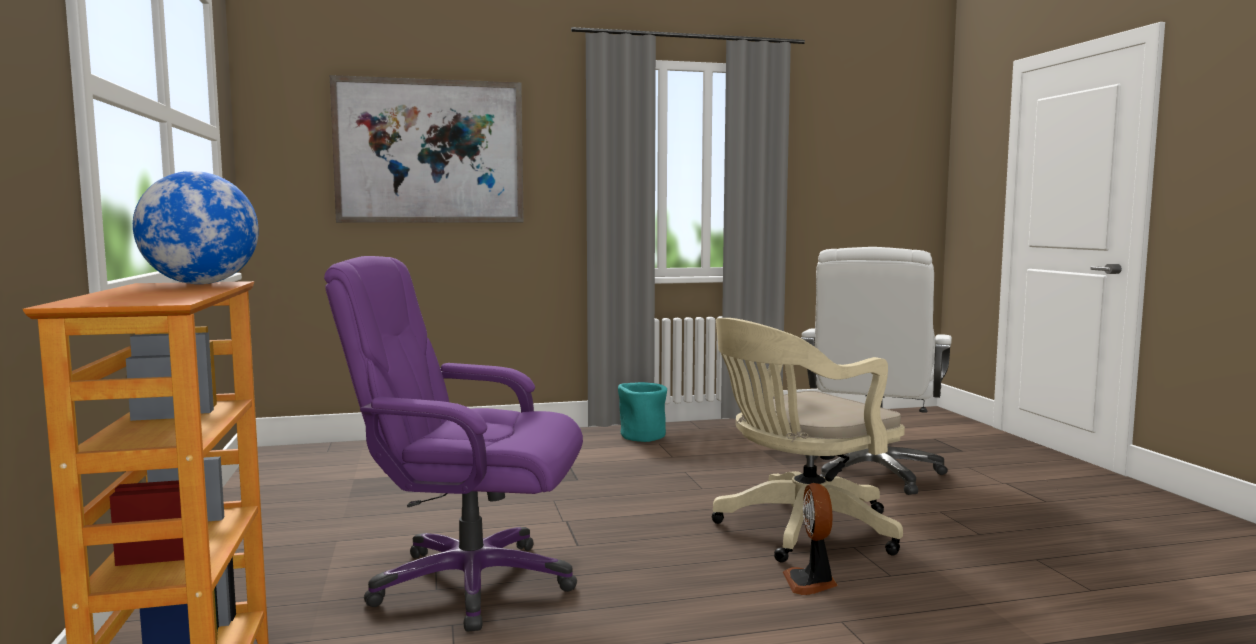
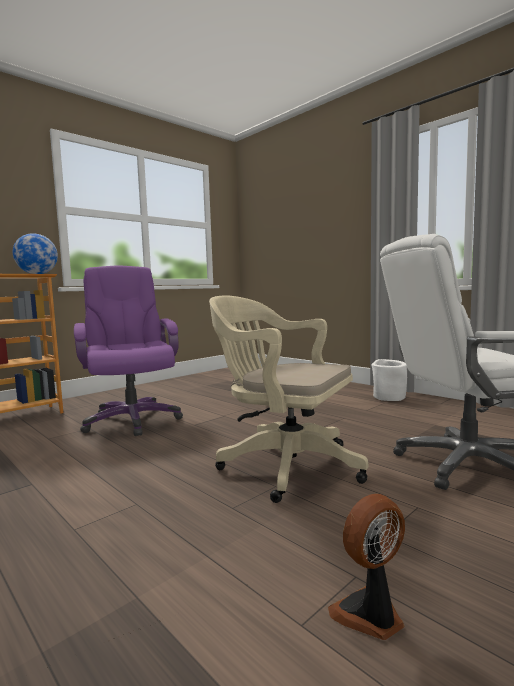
camera: 60 degrees right, 0 degrees up
picture [330,75,524,223] -> none
turquoise planter [618,382,667,442] -> white planter [371,359,407,401]
fan [783,483,838,595] -> fan moved to [328,494,405,640]

